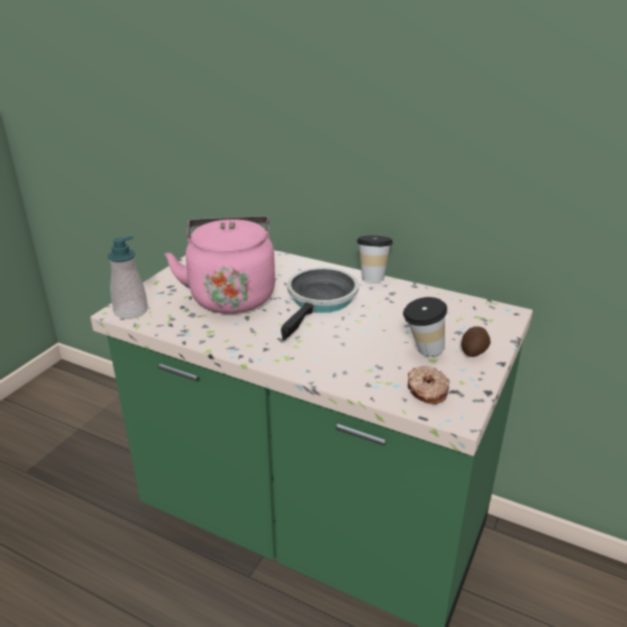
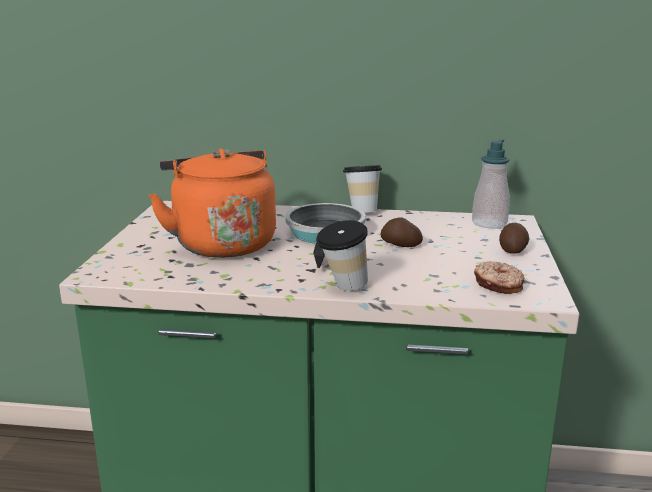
camera: 20 degrees left, 10 degrees down
soap dispenser [108,236,148,319] -> soap dispenser moved to [472,139,510,228]
pink kettle [165,216,275,314] -> orange kettle [149,149,276,258]
cup [403,297,447,356] -> cup moved to [316,220,368,291]
none -> potato [381,217,423,247]

